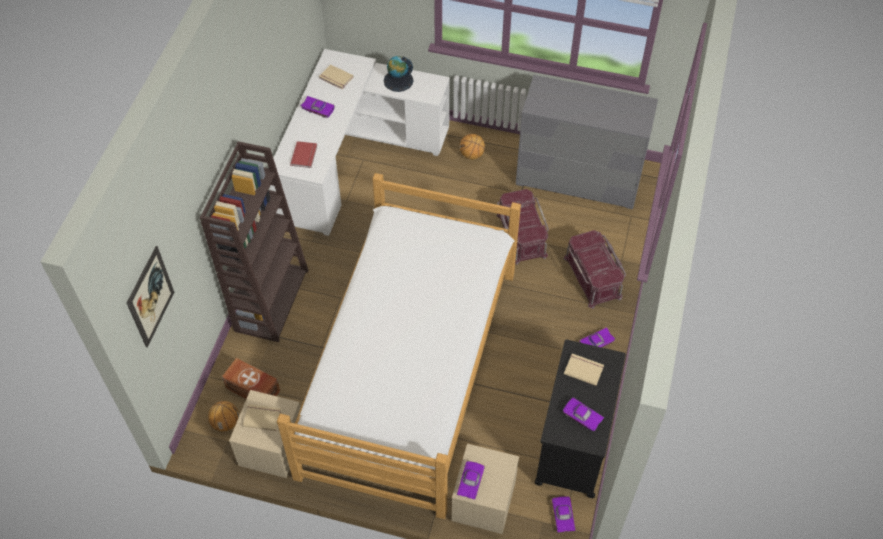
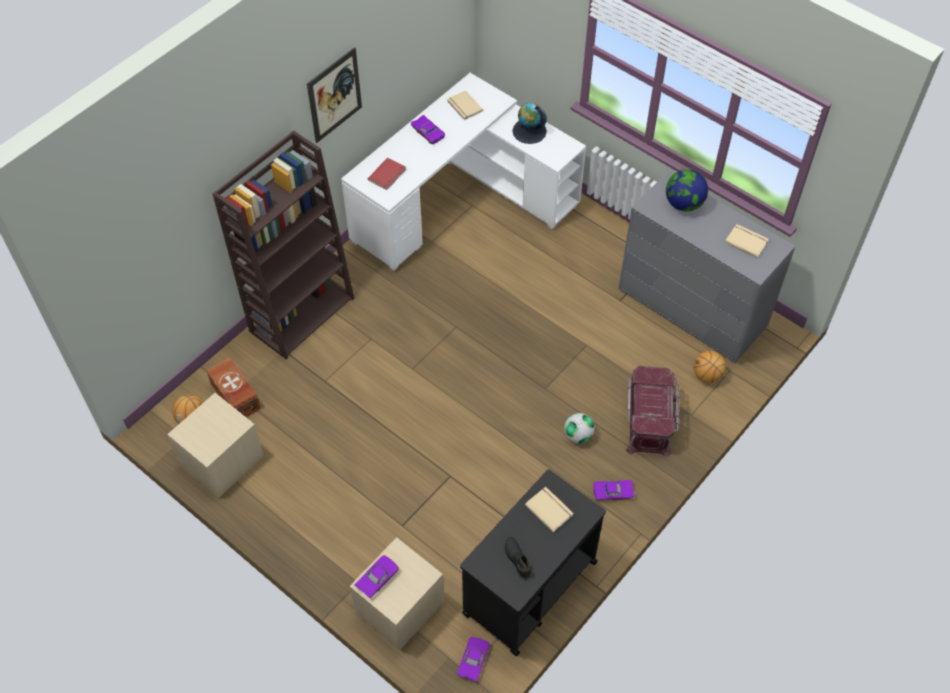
camera: 25 degrees right, 0 degrees up
picture [127,246,174,347] -> picture moved to [307,47,362,143]
beige book [243,404,281,431] -> beige book moved to [725,224,769,258]
bed [277,173,521,519] -> none
basketball [460,134,485,159] -> basketball moved to [693,351,726,383]
red storage box [496,189,549,265] -> none
purple toy car [563,398,604,431] -> black shoe [505,537,531,580]
none -> football [564,413,595,444]
none -> globe [666,169,708,211]

